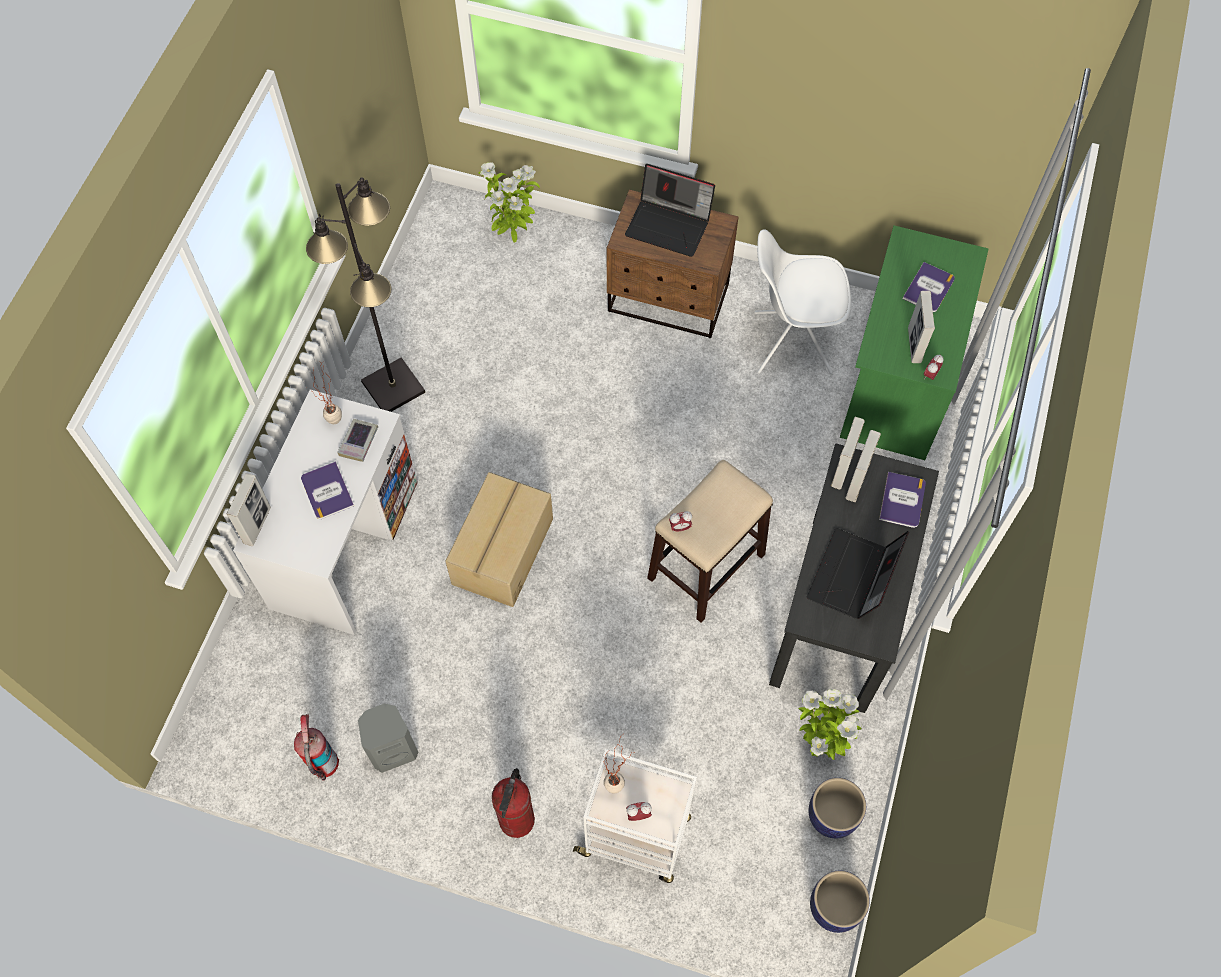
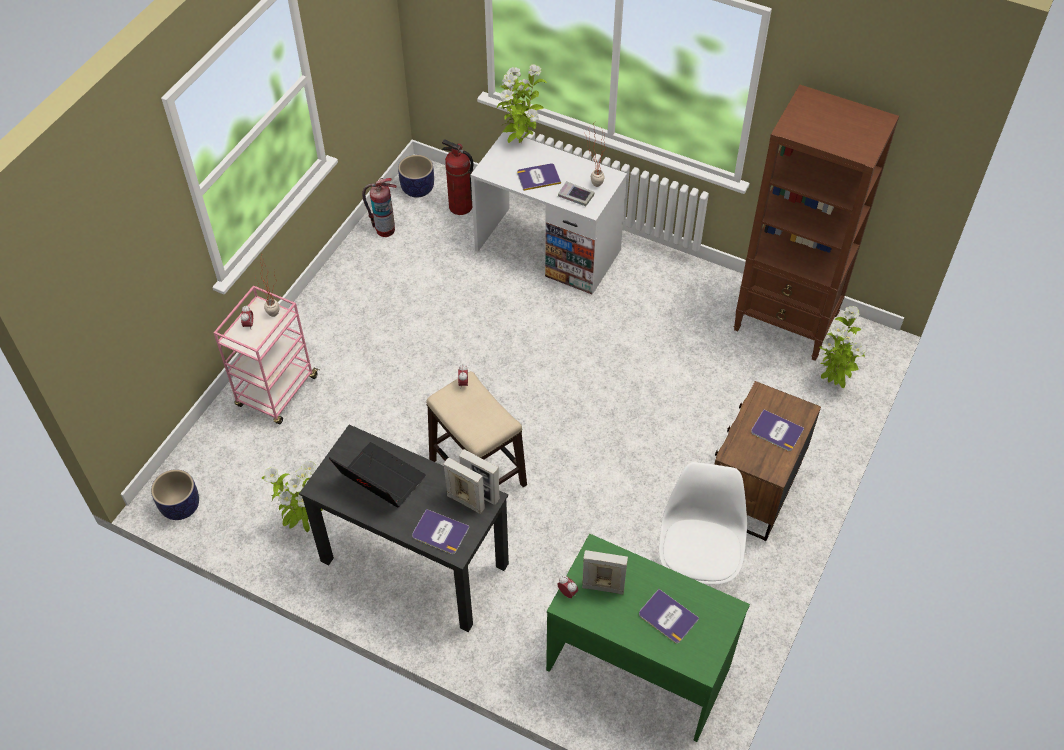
camera: 100 degrees right, 10 degrees down
picture frame [227,473,271,546] -> potted plant [497,65,547,143]
black floor lamp [306,177,425,412] -> none
grey speaker [358,703,418,773] -> none
cardboard box [445,472,553,607] -> none
fire extinguisher [492,768,535,838] -> fire extinguisher moved to [442,139,474,215]
white cart [573,749,697,883] -> pink cart [214,285,319,424]
laptop [625,164,715,257] -> book [751,409,804,451]
planter [809,778,866,838] -> planter moved to [398,155,434,198]
none -> brown bookcase [734,85,899,361]

